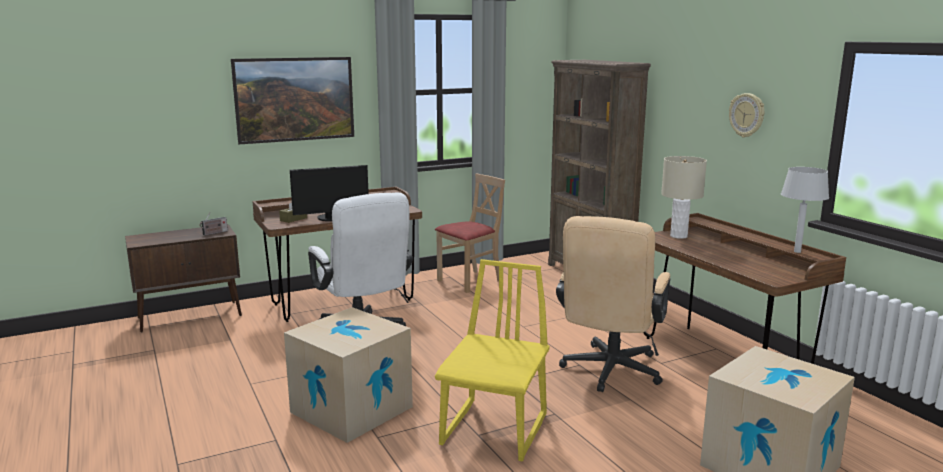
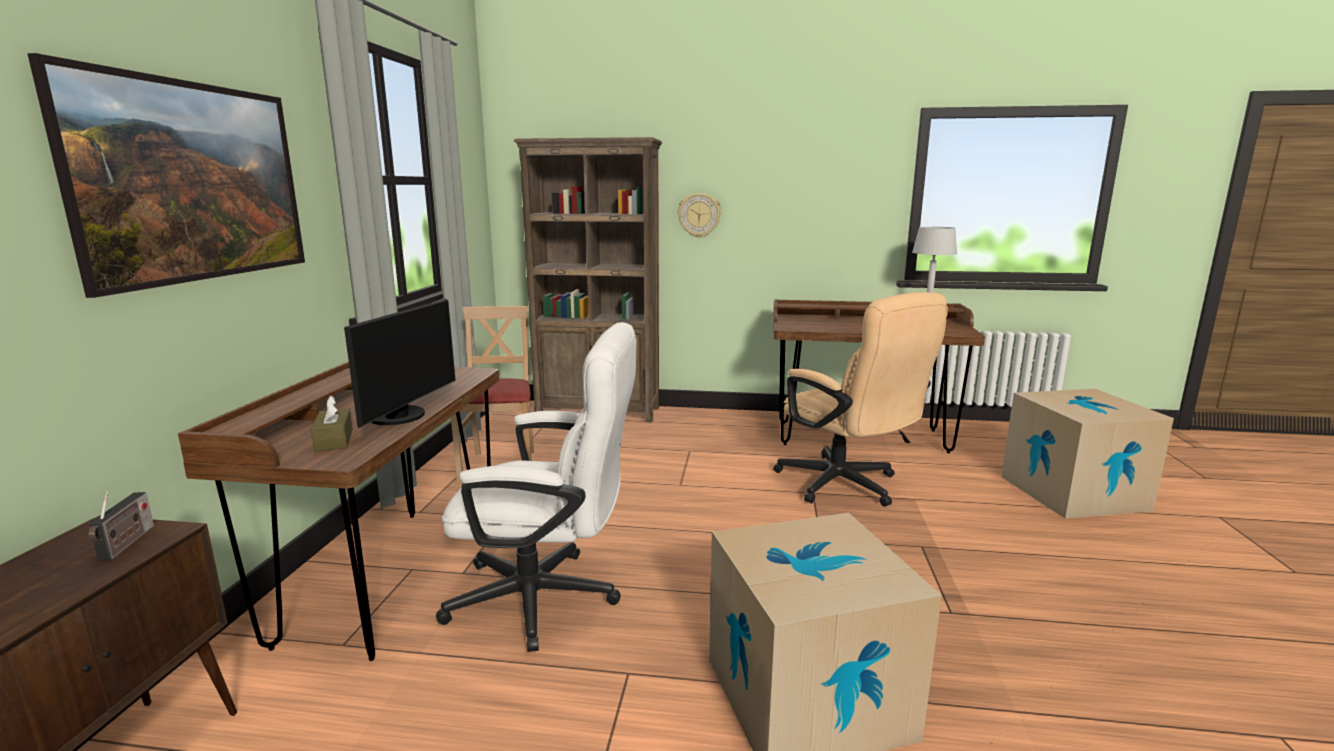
camera: 55 degrees left, 0 degrees up
yellow chair [435,259,549,462] -> none
beige table lamp [661,156,707,239] -> none
wall clock [729,93,764,137] -> wall clock moved to [678,193,721,238]

